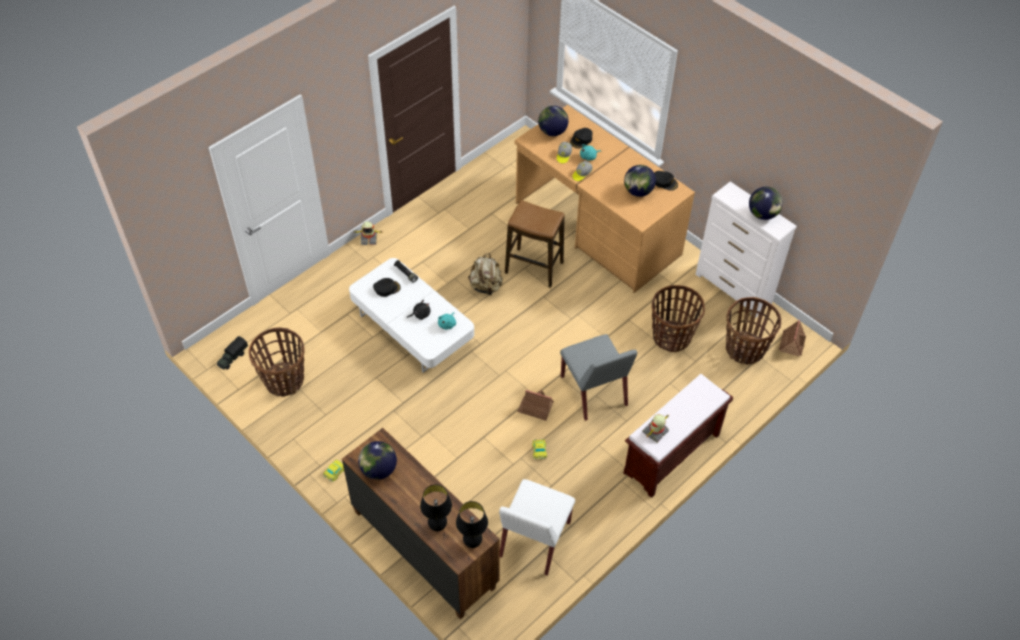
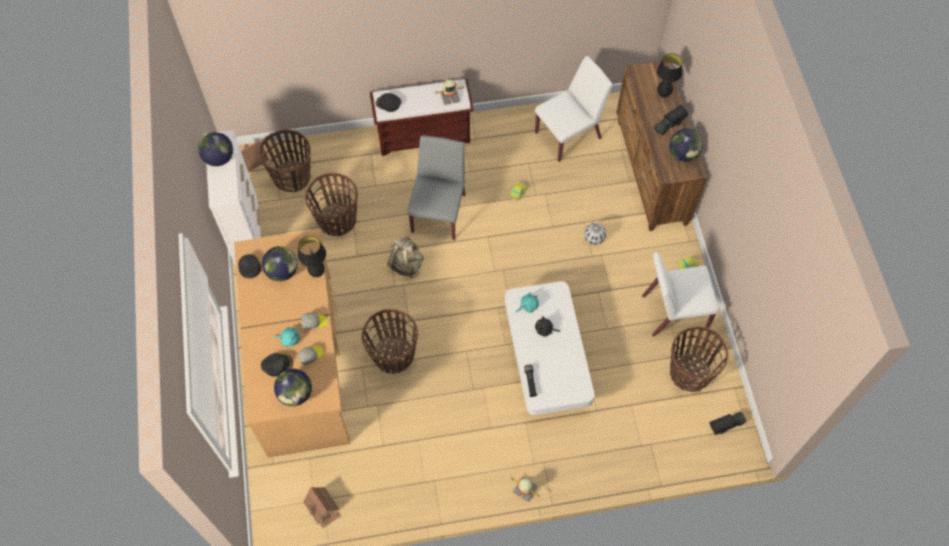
camera: 145 degrees left, 10 degrees up
black cap [373,278,401,297] -> black cap moved to [376,93,401,112]
black table lamp [456,501,488,548] -> black table lamp moved to [298,236,326,277]
beige backpack [468,253,503,296] -> beige backpack moved to [387,236,424,278]
stool [505,200,564,288] -> basket [362,309,418,374]
toy house [517,389,554,421] -> toy house moved to [303,487,341,528]
none -> football [584,223,606,245]
none -> white chair [642,252,719,336]
none -> toy truck [653,105,688,135]

